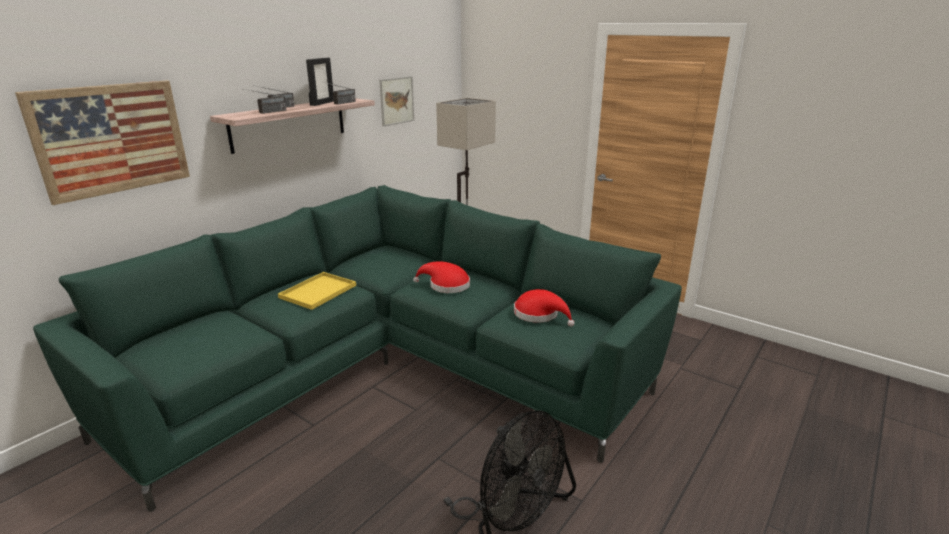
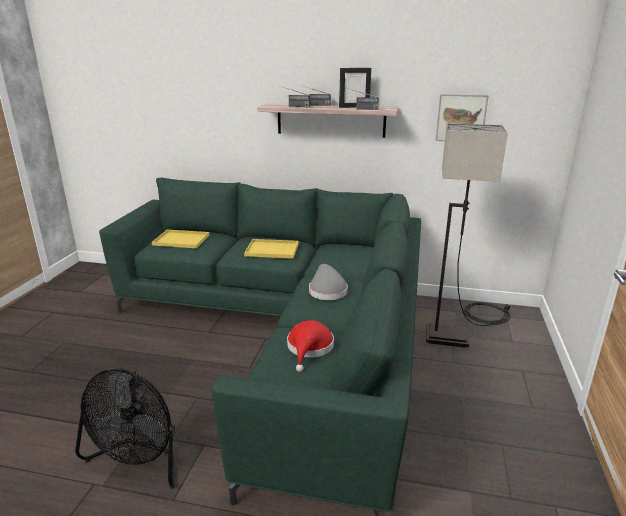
camera: 65 degrees right, 0 degrees up
picture [15,80,190,205] -> none
red hat [413,261,470,293] -> grey hat [309,264,348,300]
none -> yellow tray [152,230,209,248]

